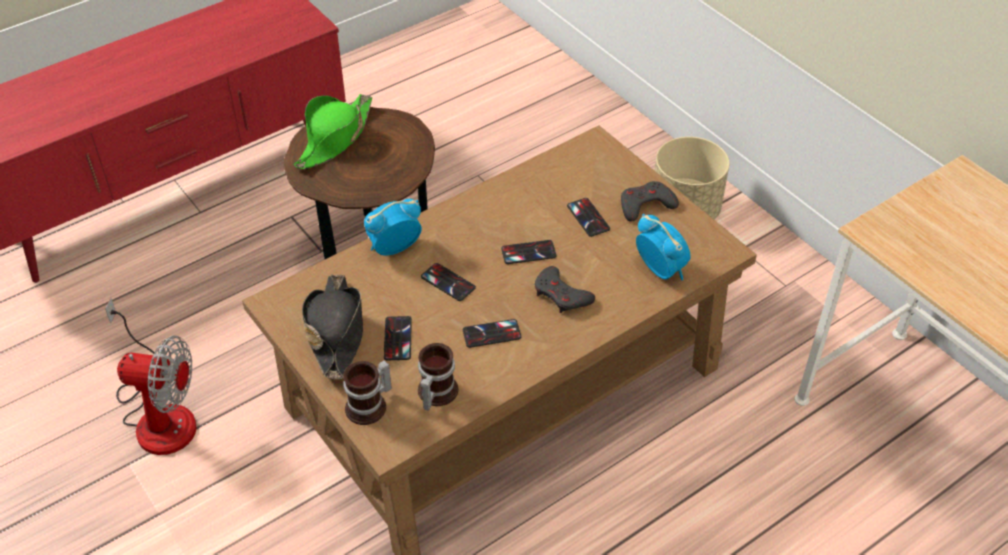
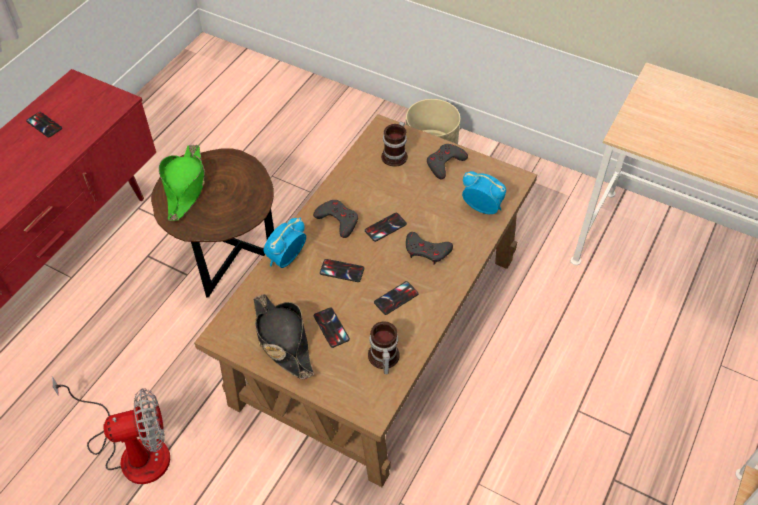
camera: 25 degrees left, 5 degrees up
mug [343,360,392,425] -> mug moved to [381,121,408,167]
phone [567,198,610,237] -> phone moved to [26,112,62,137]
none -> grey game controller [313,200,358,238]

